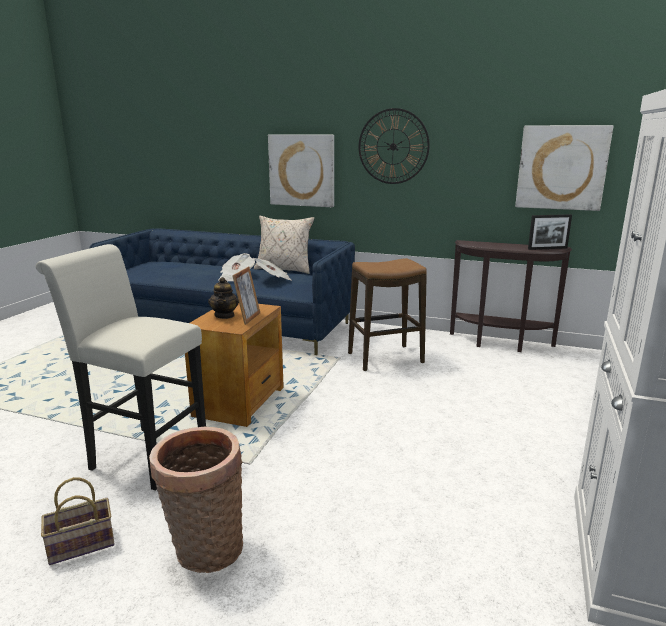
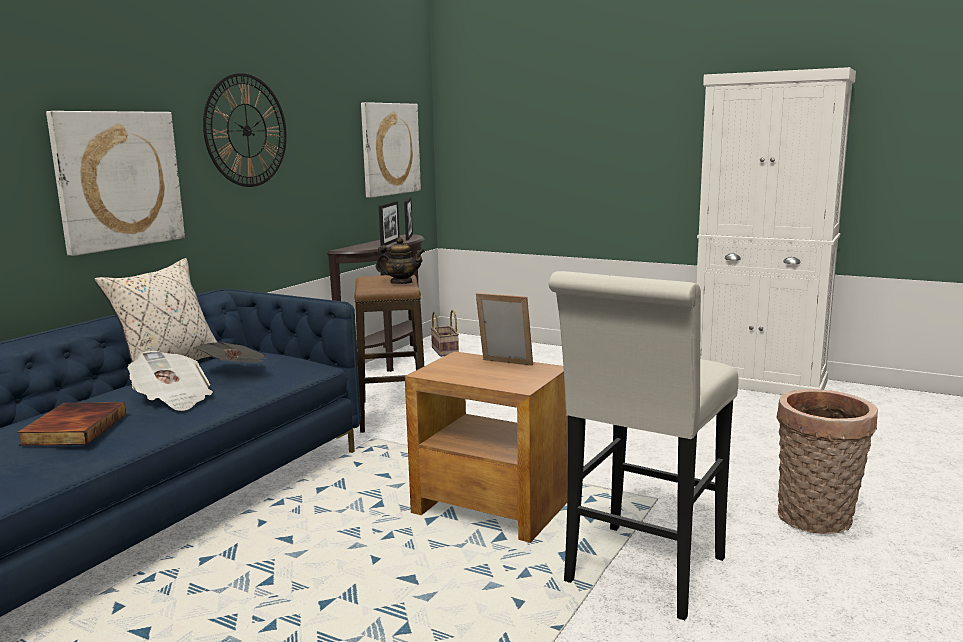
camera: 80 degrees left, 5 degrees down
basket [41,477,115,565] -> basket moved to [431,310,459,357]
teapot [208,277,239,319] -> teapot moved to [375,237,425,284]
none -> book [17,402,126,446]
none -> picture frame [379,201,400,246]

